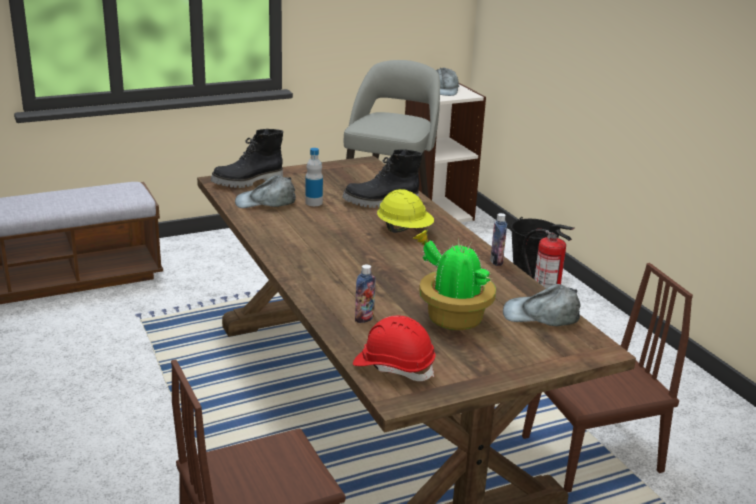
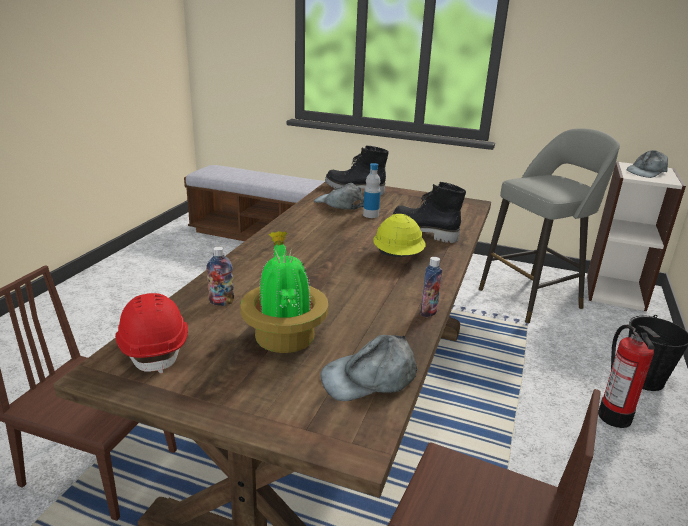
camera: 45 degrees right, 0 degrees up
grey cap [503,284,581,326] -> grey cap turned 75 degrees counterclockwise [320,335,417,401]

